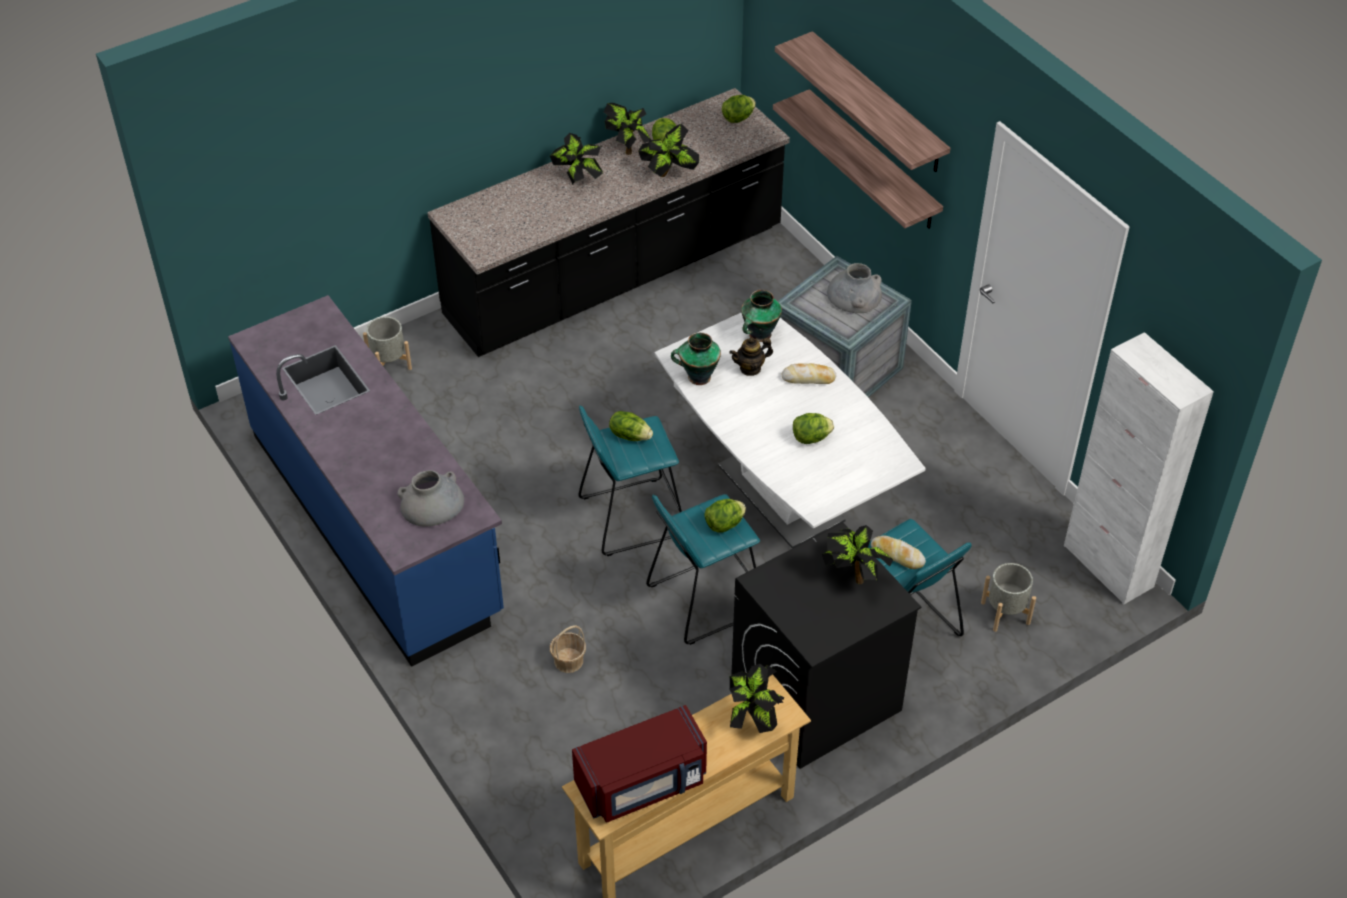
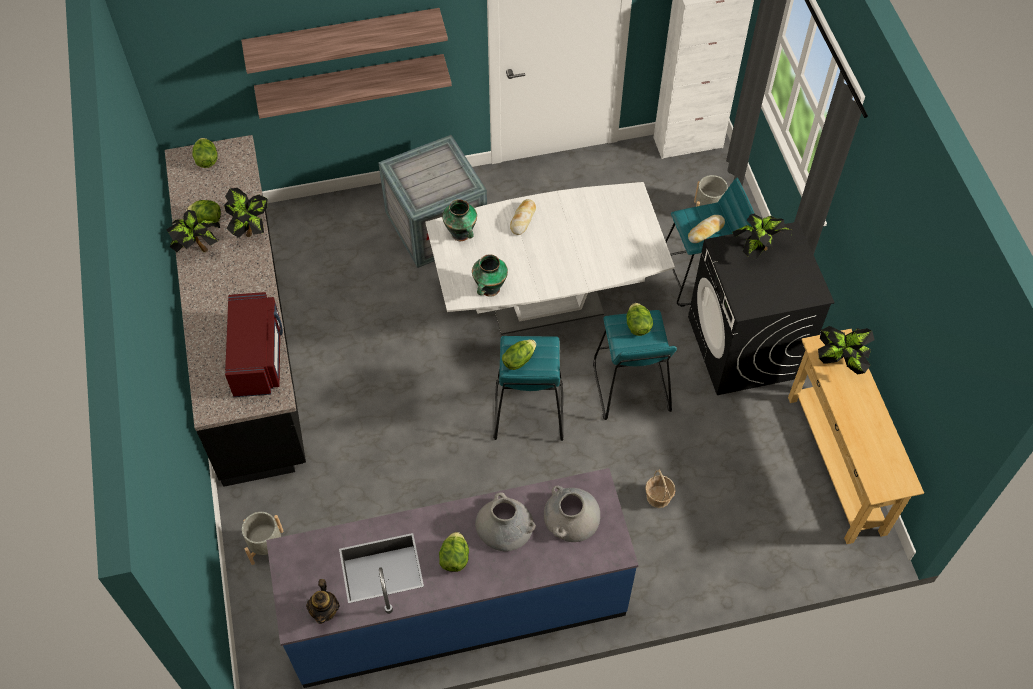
camera: 70 degrees left, 10 degrees up
potted plant [550,133,603,184] -> none
red microwave [572,705,707,822] -> red microwave moved to [225,292,283,397]
teapot [730,337,773,376] -> teapot moved to [306,579,339,624]
lettuce [793,413,834,444] -> lettuce moved to [439,532,469,572]
grey vase [827,263,882,313] -> grey vase moved to [475,492,536,551]

